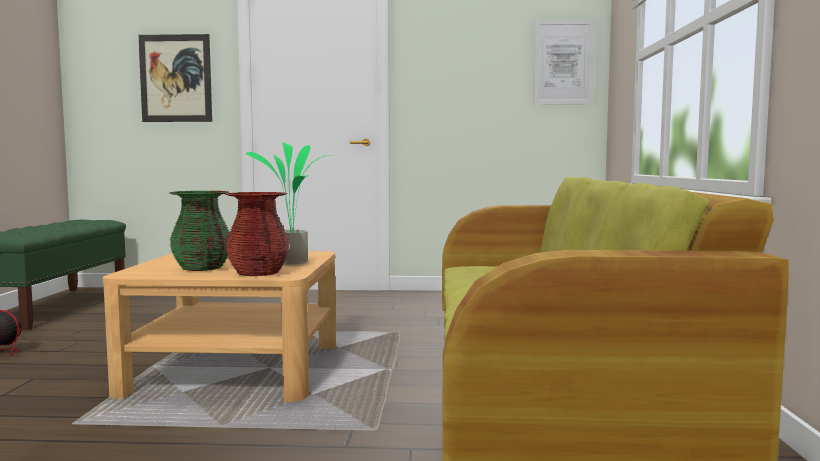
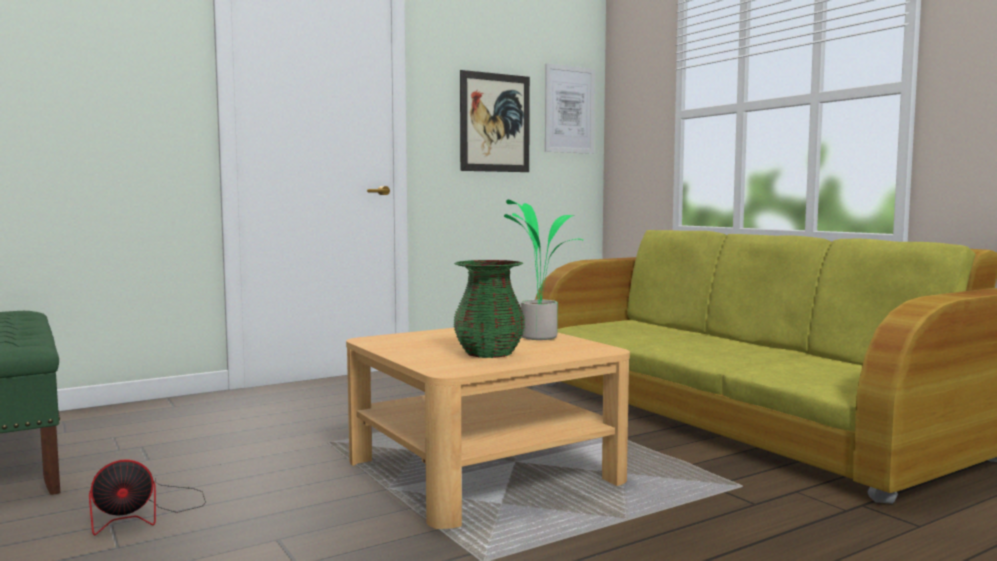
camera: 35 degrees left, 0 degrees up
picture [138,34,212,122] -> picture moved to [460,70,530,172]
red vase [225,192,290,276] -> none

